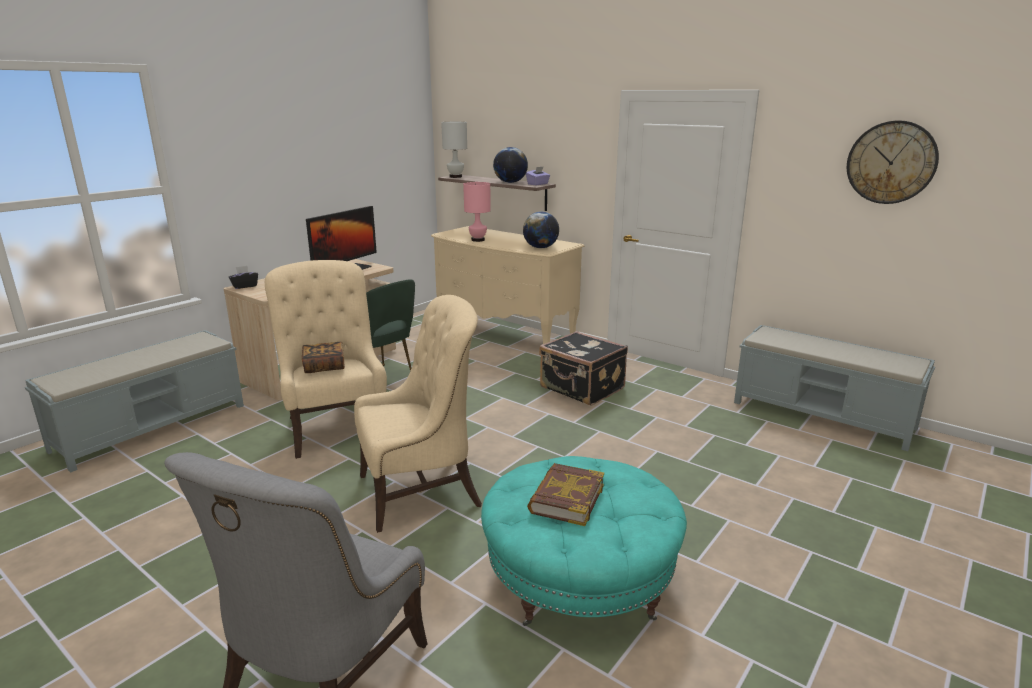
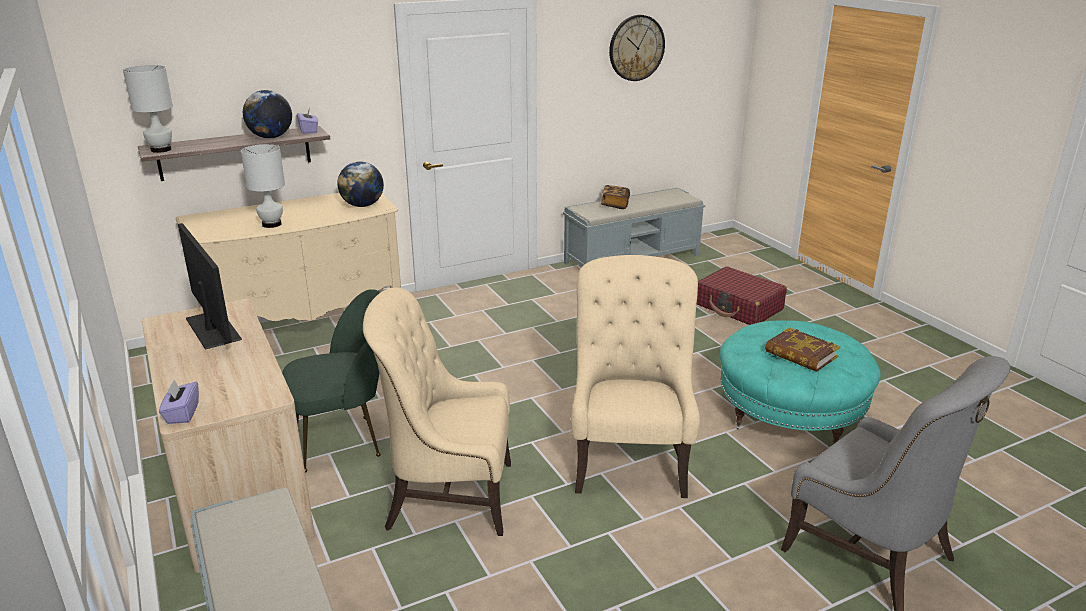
camera: 65 degrees left, 5 degrees up
black tissue box [229,266,258,289] -> purple tissue box [159,380,199,424]
book [302,342,345,373] -> book moved to [601,185,630,209]
pink table lamp [463,182,491,242] -> white table lamp [241,144,285,228]
black suitcase [539,331,628,406] -> none
none -> red suitcase [697,266,787,325]

